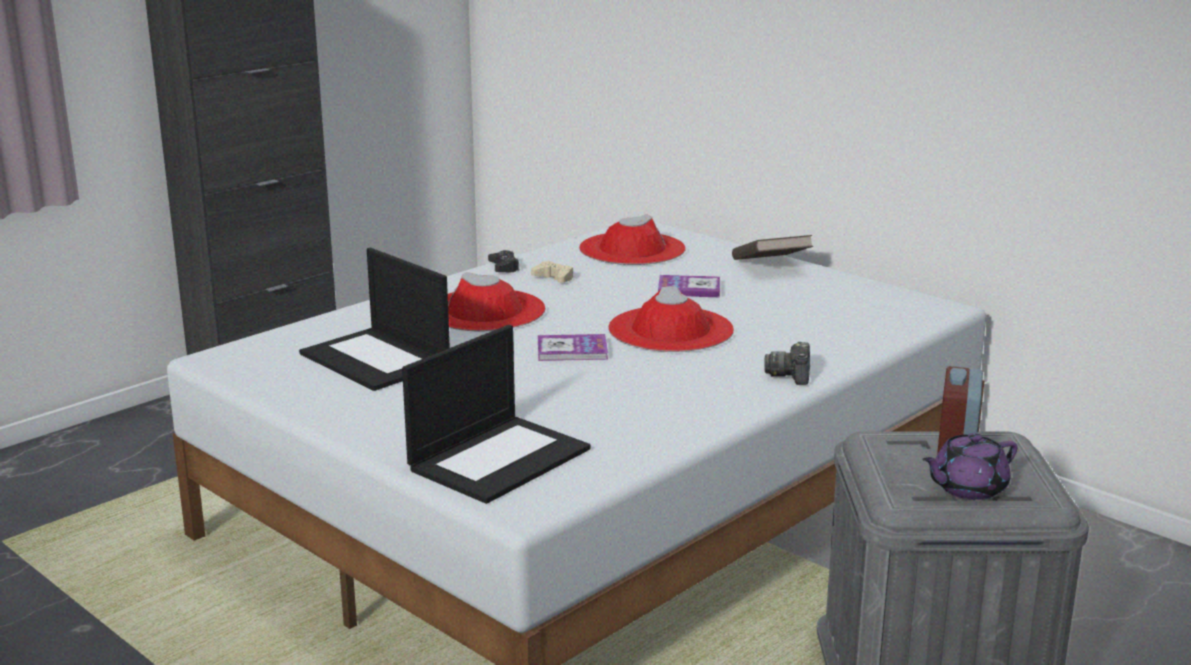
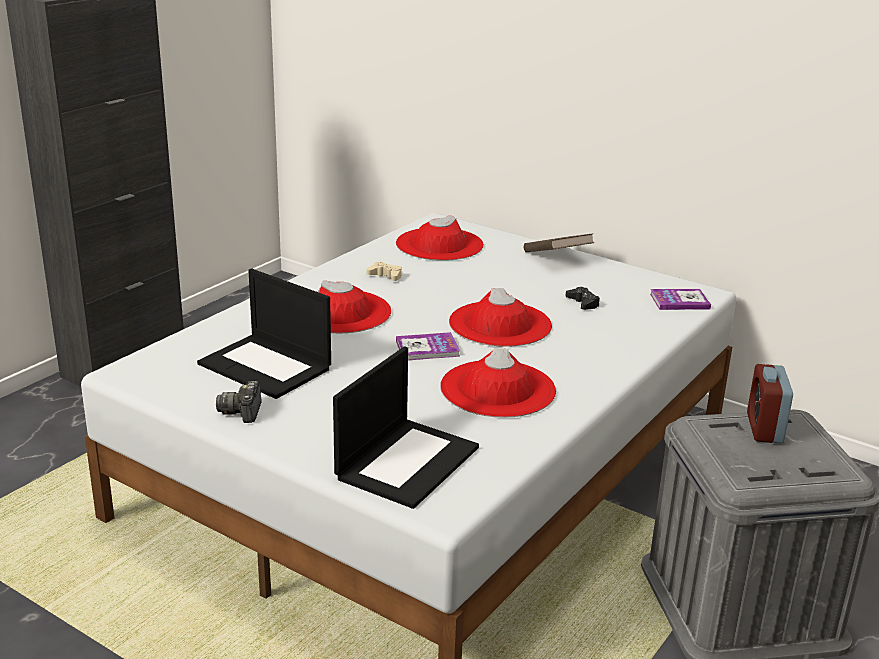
camera: 10 degrees left, 5 degrees up
black game controller [488,250,520,272] -> black game controller moved to [565,287,600,310]
book [658,275,720,297] -> book moved to [650,289,711,310]
camera [764,342,810,385] -> camera moved to [216,381,262,423]
purple teapot [922,433,1018,500] -> none
none -> red hat [440,348,556,418]

